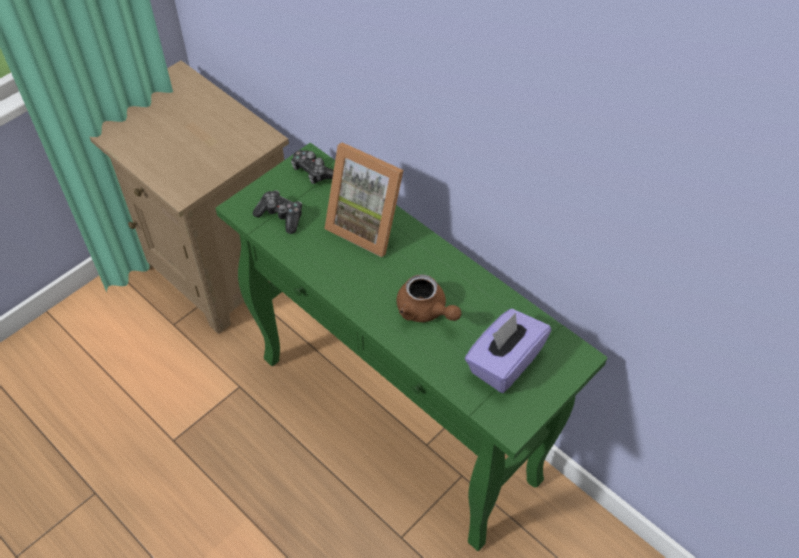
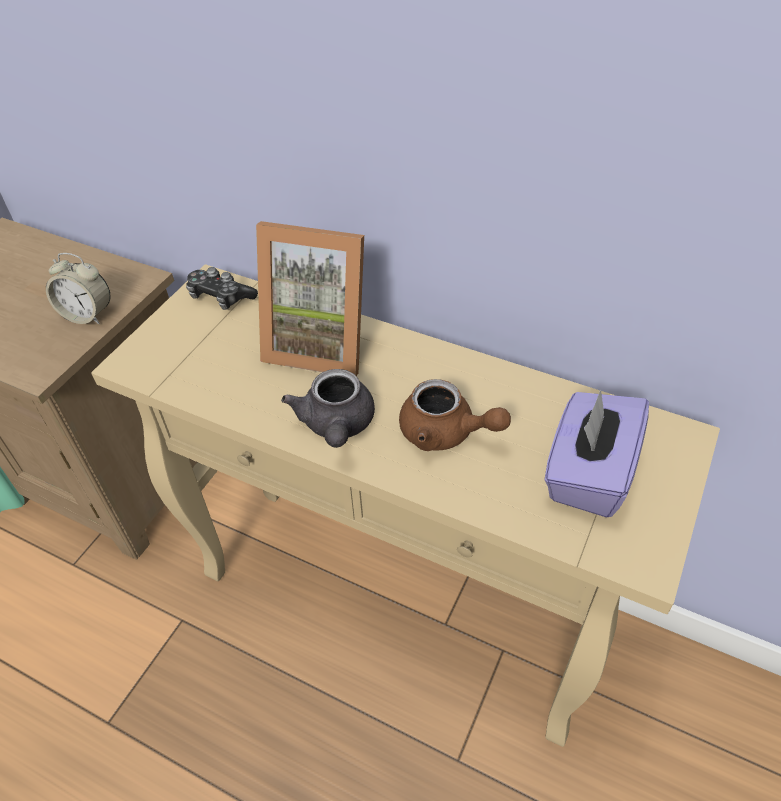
camera: 15 degrees left, 5 degrees down
green console table [216,143,607,551] -> beige console table [91,265,720,747]
game controller [253,190,302,234] -> none
none -> alarm clock [46,253,111,324]
none -> grey teapot [281,369,375,448]

